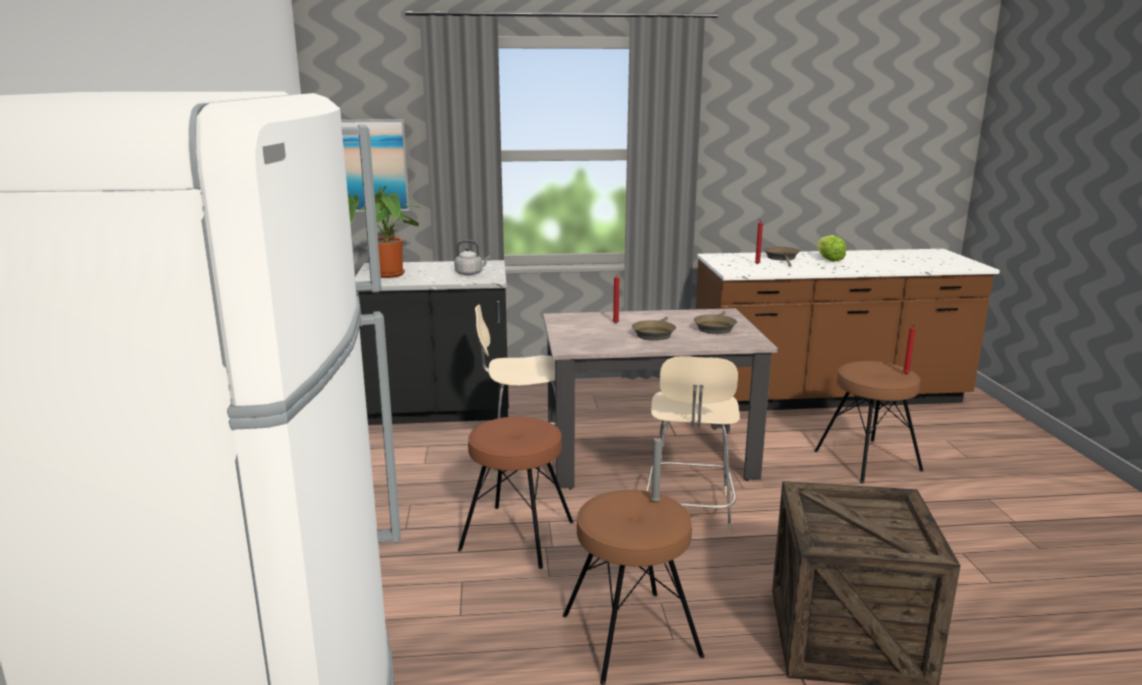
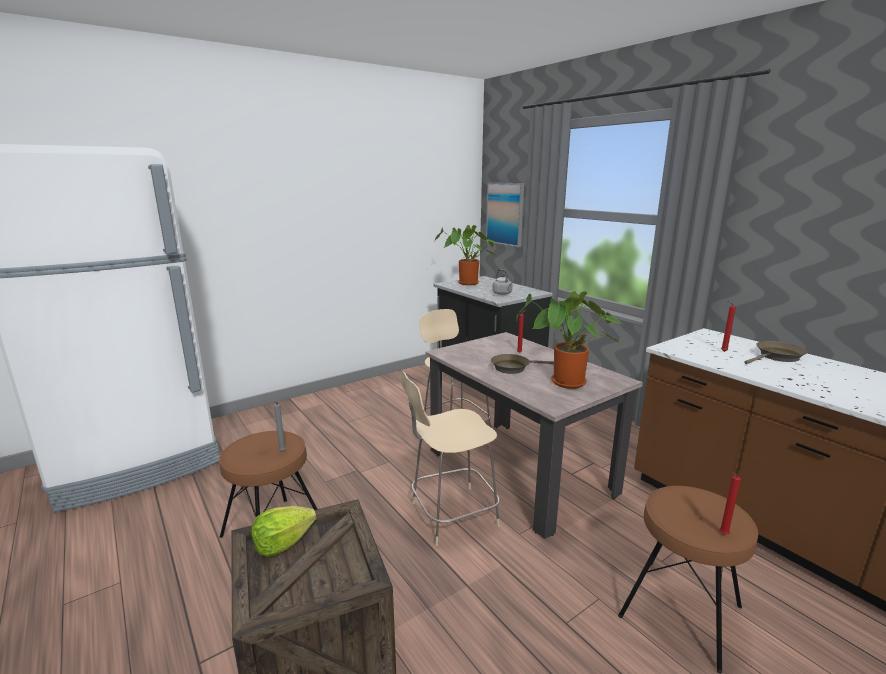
camera: 60 degrees right, 0 degrees up
brown stool [458,417,574,569] -> none
brown frying pan [694,311,737,334] -> potted plant [517,291,622,389]
lettuce [817,235,846,262] -> lettuce moved to [251,506,316,557]

